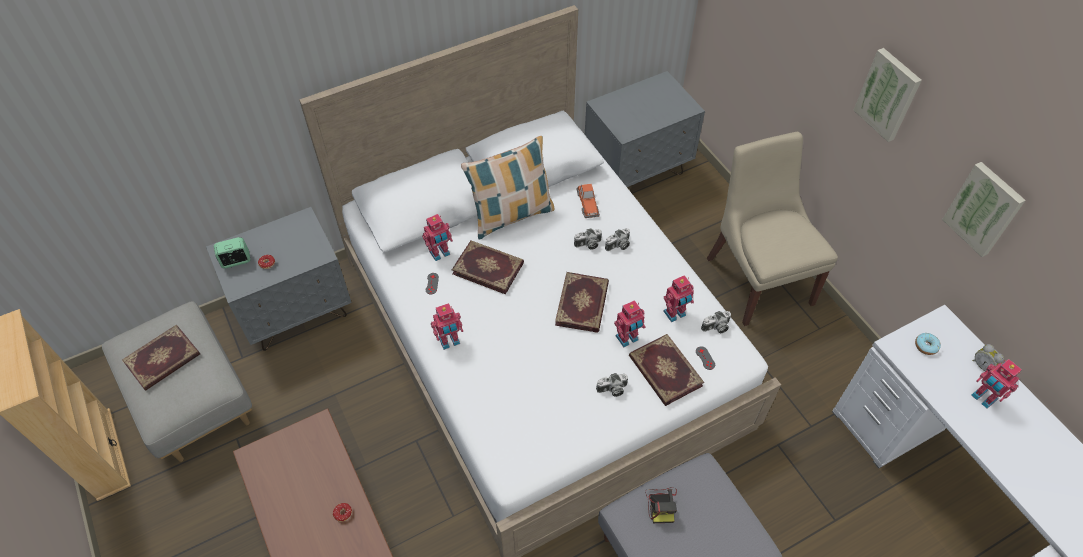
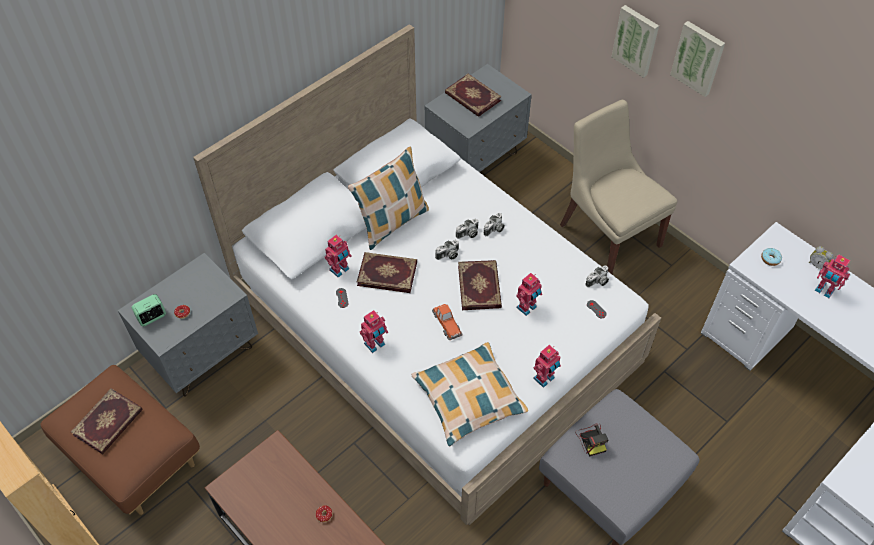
camera: 15 degrees left, 0 degrees up
grey ottoman [102,301,252,462] -> brown ottoman [41,365,200,515]
toy car [577,183,600,218] -> toy car moved to [432,304,463,340]
camera [596,373,628,397] -> camera moved to [435,240,459,260]
book [629,334,704,406] -> book moved to [445,74,502,117]
toy robot [663,275,694,322] -> toy robot moved to [533,345,561,388]
picture [942,162,1026,257] -> picture moved to [611,5,659,78]
none -> pillow [411,342,528,446]

